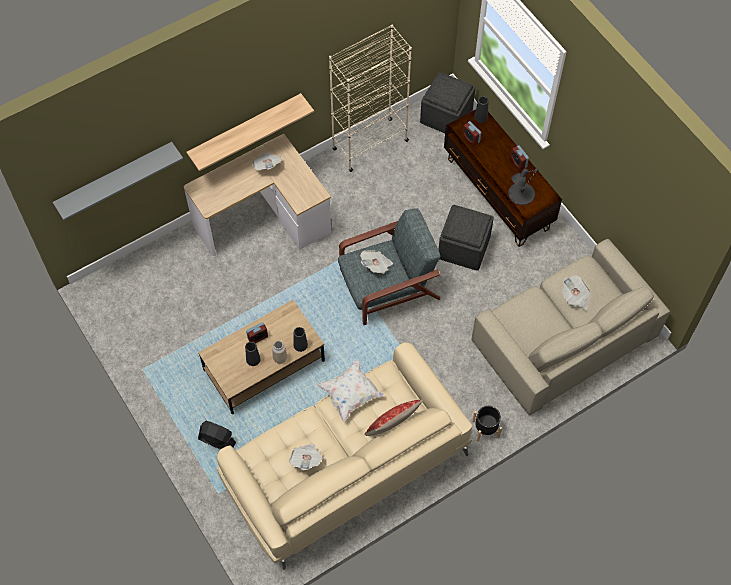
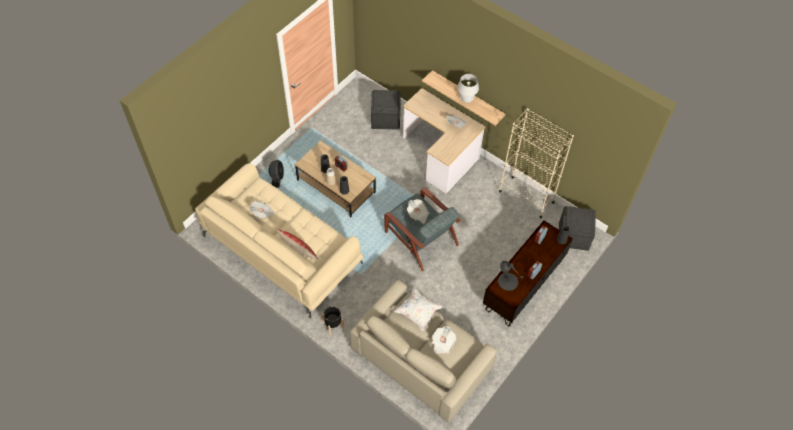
camera: 70 degrees right, 5 degrees down
grey shelf [53,142,183,220] -> none
white pillow [316,360,384,422] -> white pillow moved to [394,287,442,331]
grey ottoman [438,205,494,270] -> grey ottoman moved to [371,90,400,129]
none -> white table lamp [457,74,479,103]

